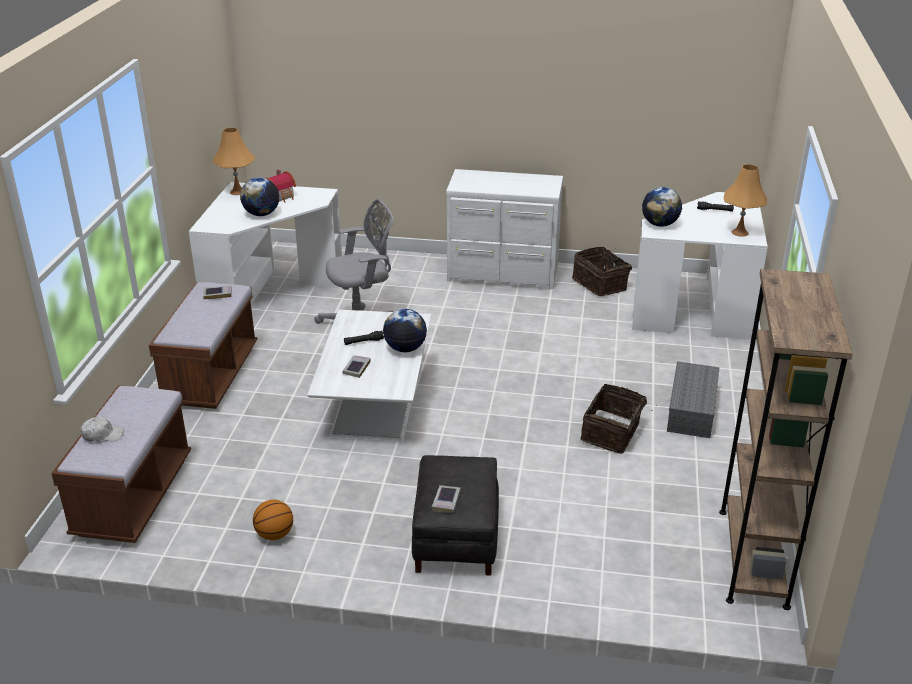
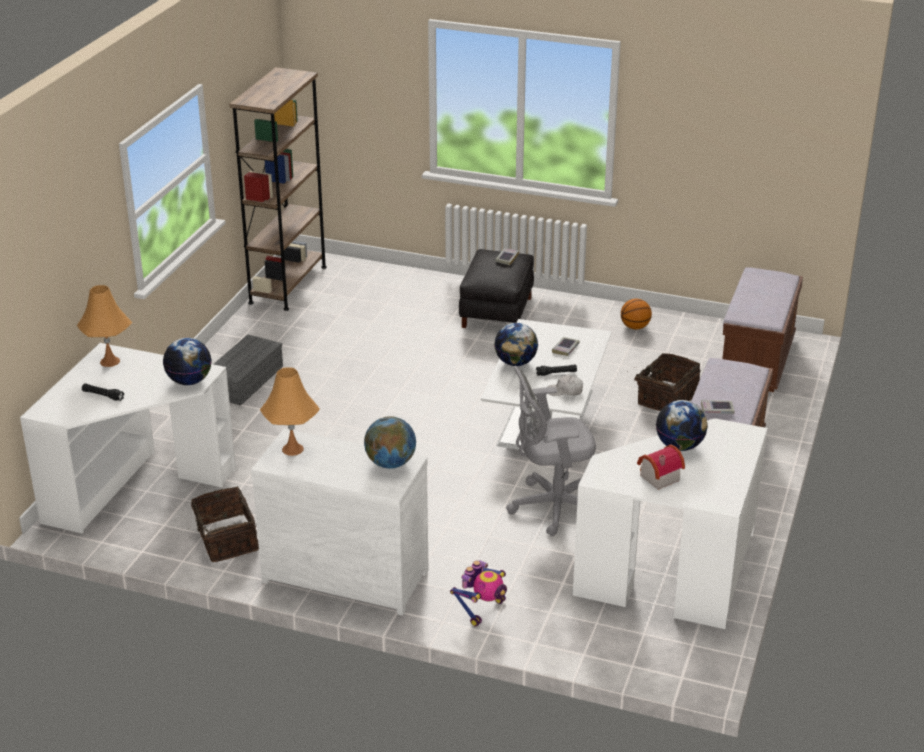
camera: 170 degrees left, 0 degrees up
white cap [81,416,124,441] -> white cap moved to [547,374,583,396]
orange table lamp [212,127,256,195] -> orange table lamp moved to [260,367,320,456]
basket [580,384,657,454] -> basket moved to [635,353,701,411]
none -> globe [364,416,416,469]
none -> toy robot [450,560,507,627]

